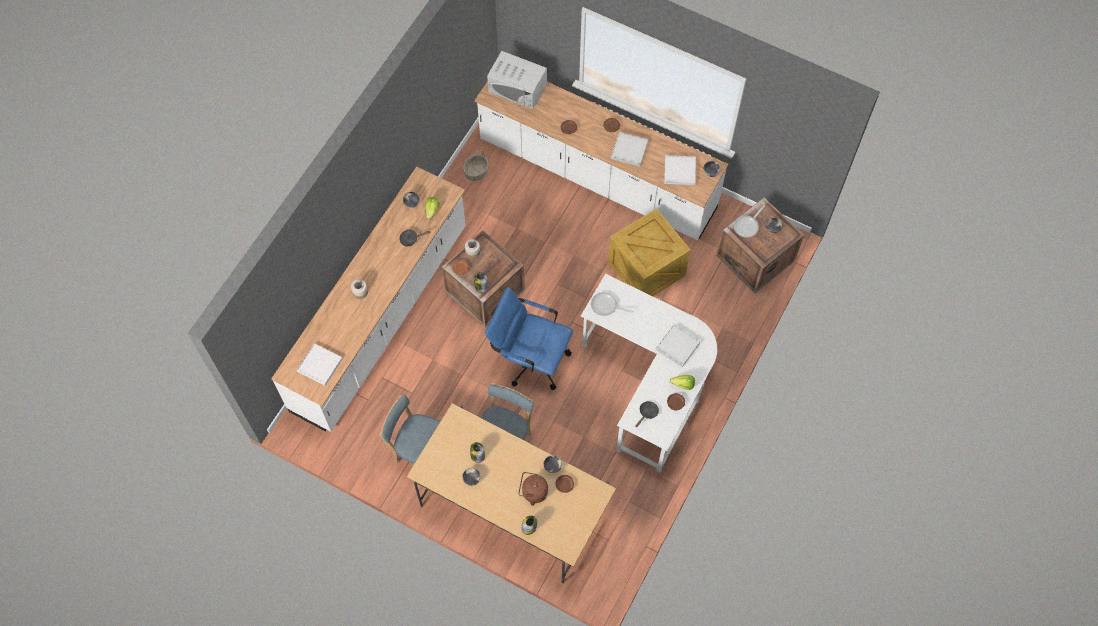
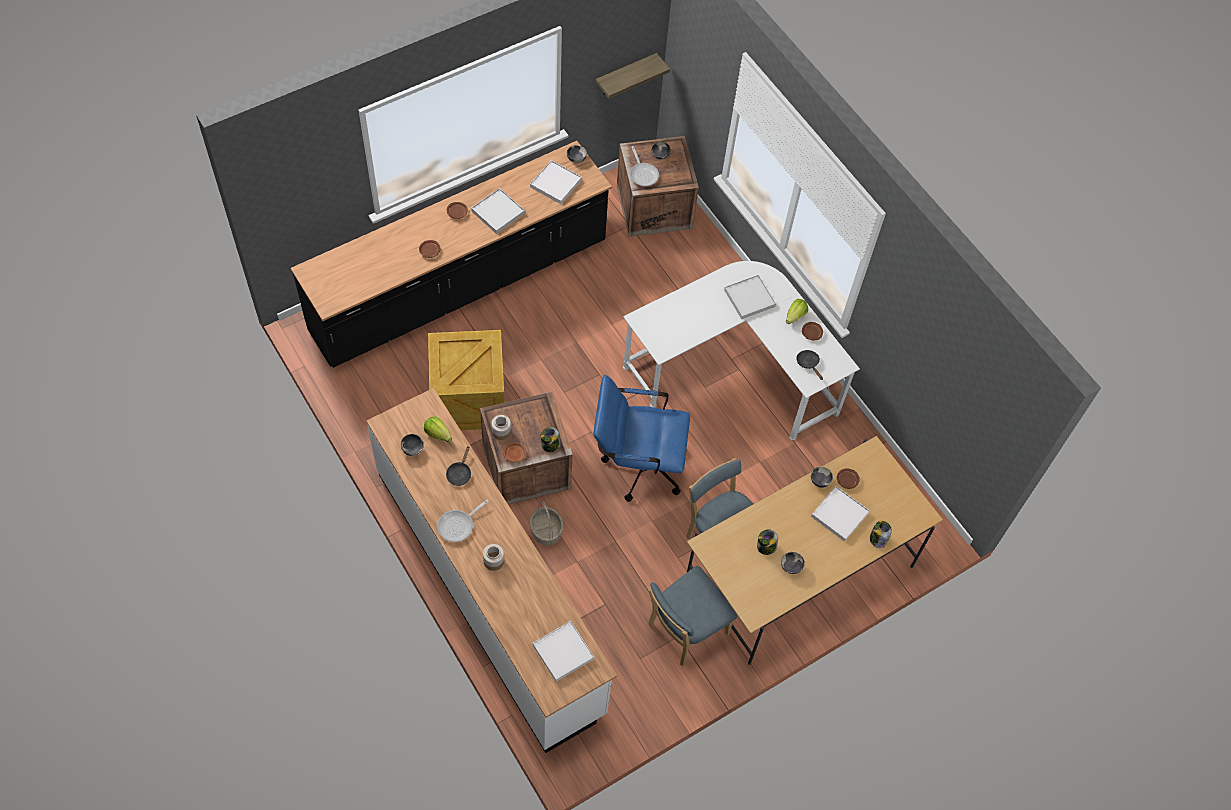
camera: 65 degrees left, 5 degrees down
basket [463,150,488,181] -> basket moved to [529,501,563,545]
white counter [474,81,728,240] -> black counter [291,141,612,368]
blue office chair [485,287,573,390] -> blue office chair turned 45 degrees clockwise [594,375,690,502]
white microwave [487,51,547,109] -> none
brown kettle [519,472,548,506] -> white tray [811,486,870,542]
frying pan [591,292,634,316] -> frying pan moved to [437,499,489,542]
crate [608,208,691,296] -> crate moved to [428,330,505,430]
none -> shelf [596,53,670,99]

